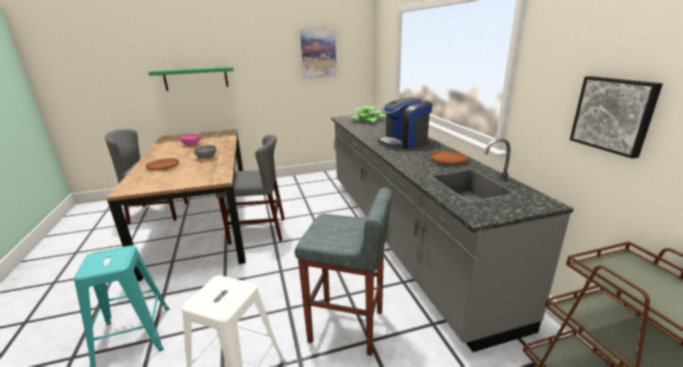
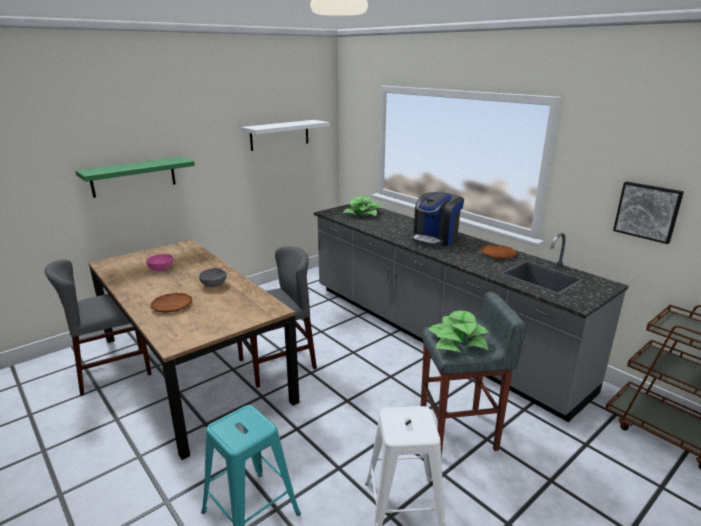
camera: 25 degrees left, 0 degrees up
picture [300,29,337,79] -> white shelf [241,120,330,151]
none -> potted plant [428,310,490,353]

